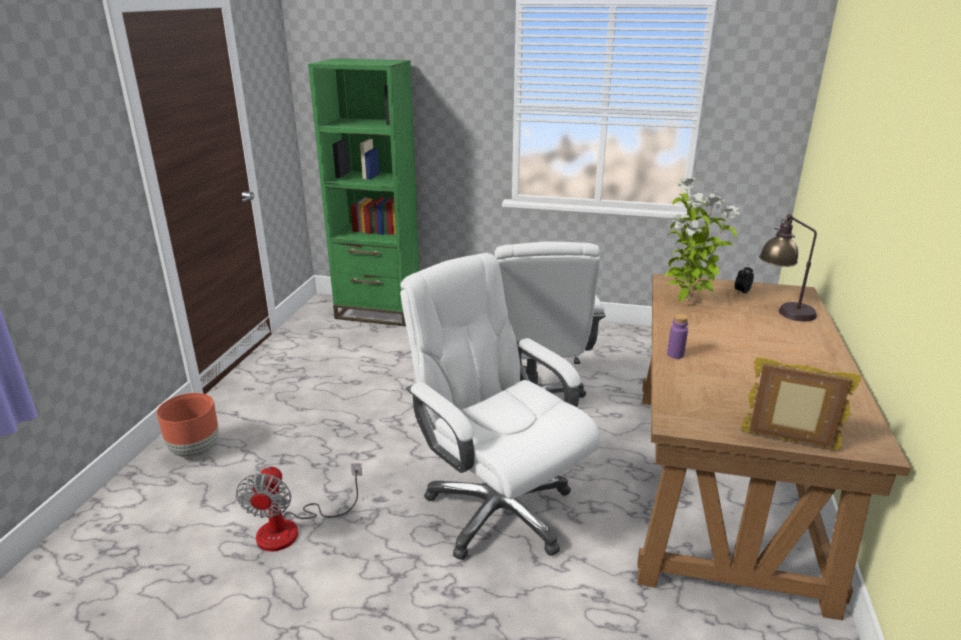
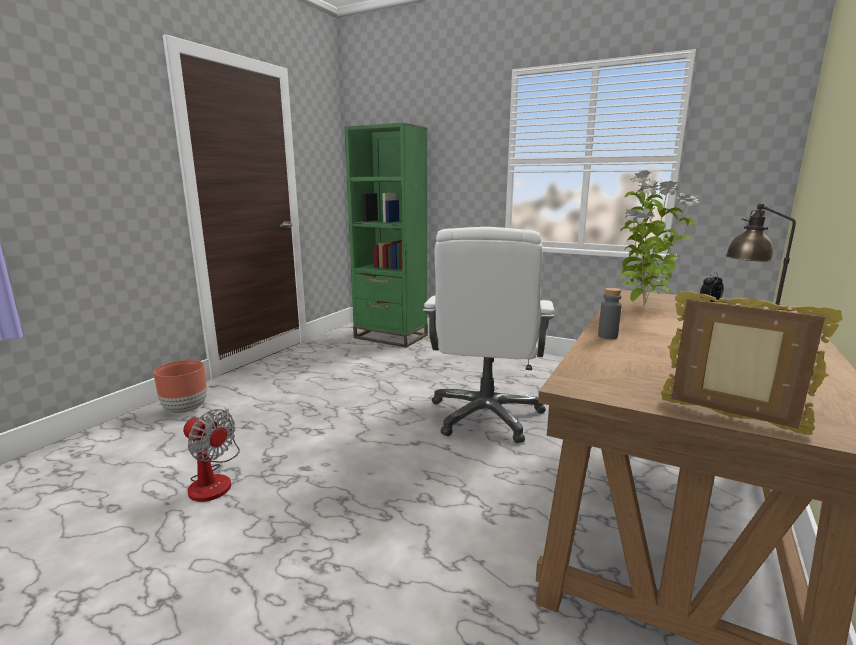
camera: 15 degrees right, 10 degrees down
fan [236,463,362,551] -> fan turned 75 degrees counterclockwise [183,409,240,502]
white office chair [400,253,601,560] -> none
purple bottle [667,314,688,359] -> grey bottle [598,288,622,339]

